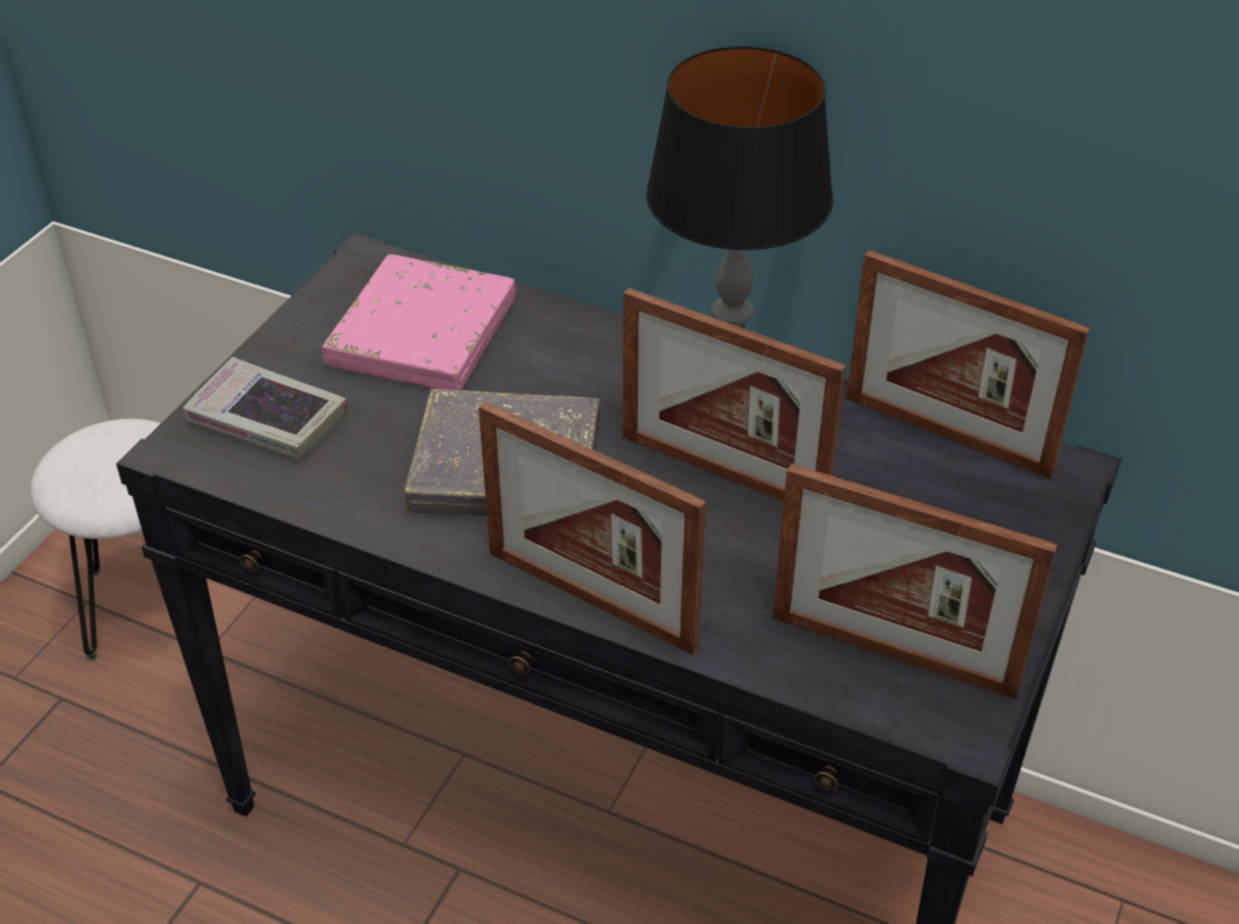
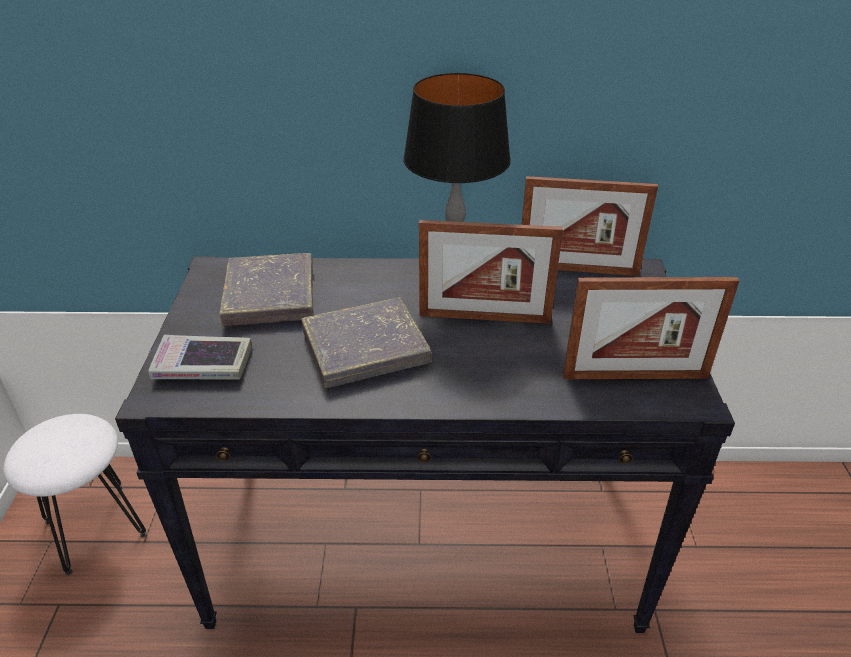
camera: 25 degrees left, 5 degrees down
pink book [322,254,516,390] -> grey book [220,253,313,326]
picture frame [479,401,706,655] -> none

